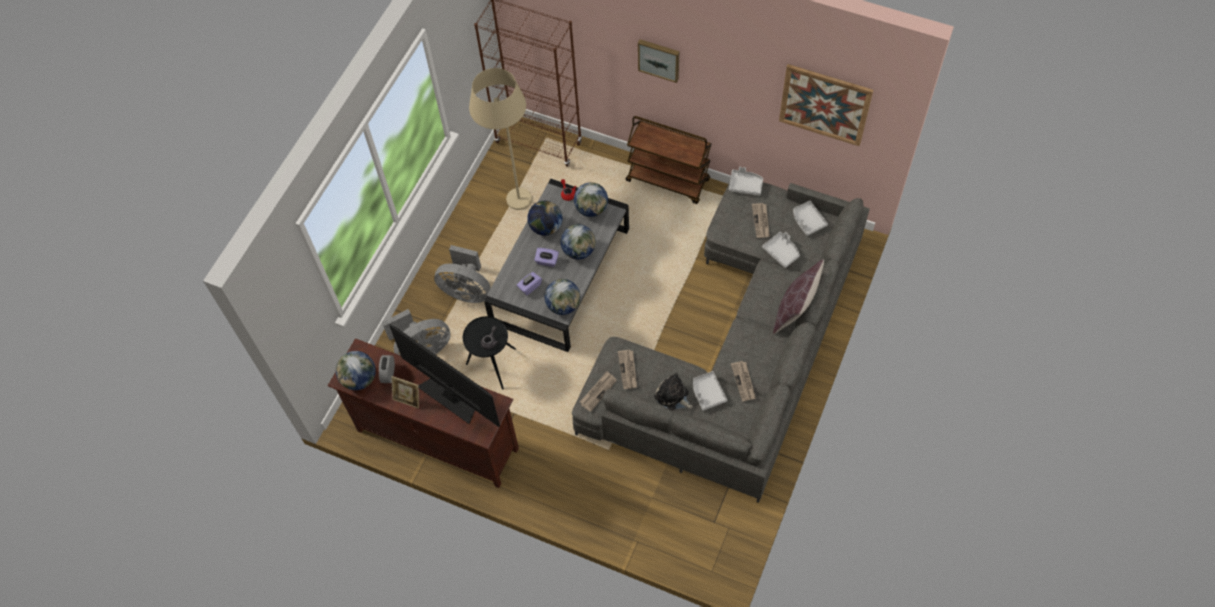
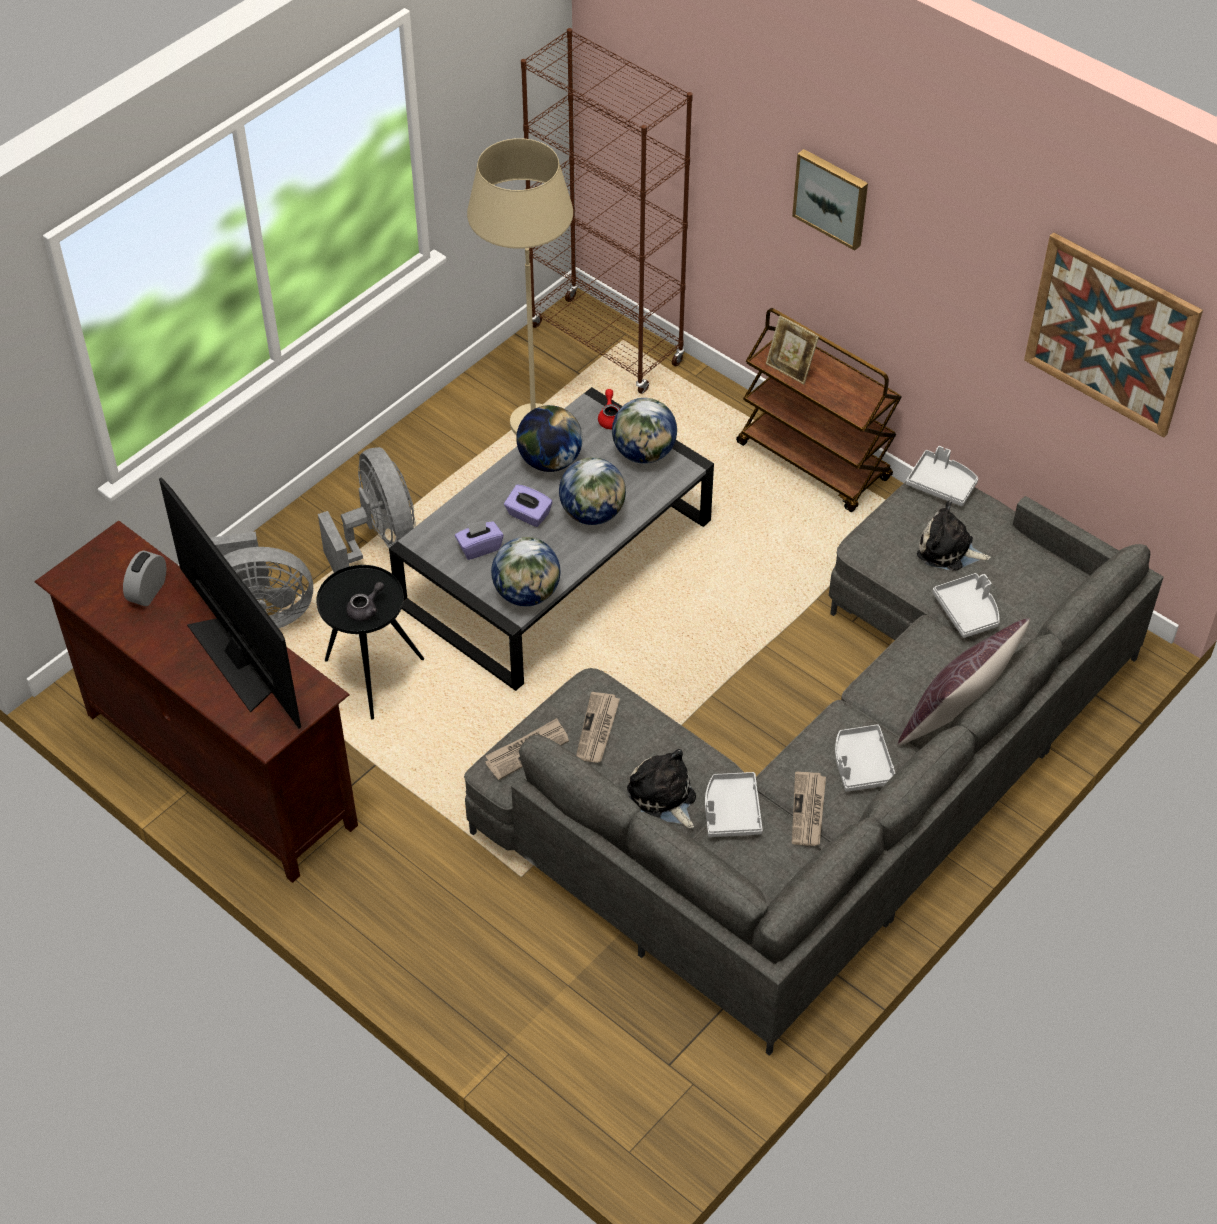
camera: 15 degrees right, 10 degrees down
globe [336,351,376,390] -> none
picture frame [391,376,419,409] -> picture frame moved to [766,315,819,384]
grey fan [434,245,490,303] -> grey fan turned 150 degrees counterclockwise [318,447,416,573]
newspaper [752,203,770,238] -> plush toy [917,501,991,571]
grey tray [793,201,828,236] -> grey tray moved to [835,724,895,792]

